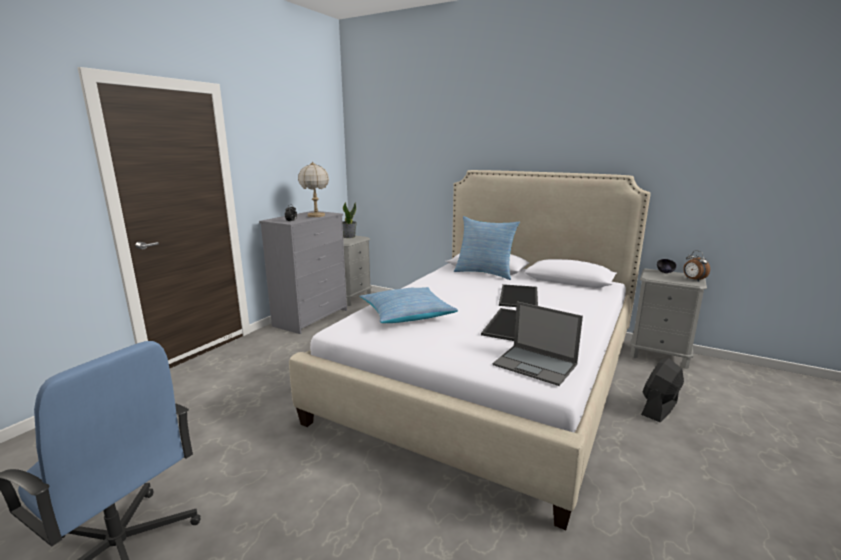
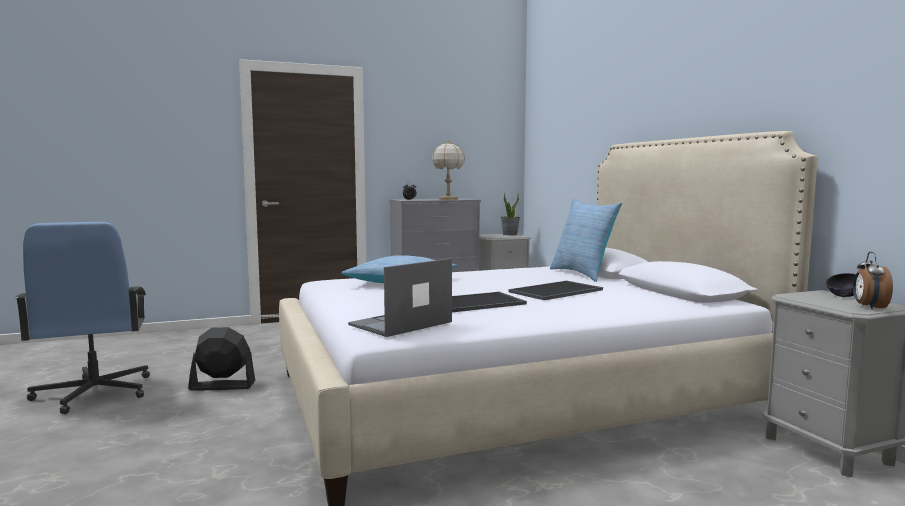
camera: 40 degrees right, 10 degrees down
laptop [493,301,583,386] -> laptop turned 60 degrees clockwise [348,258,452,337]
black fan [641,358,684,422] -> black fan moved to [188,327,255,391]

